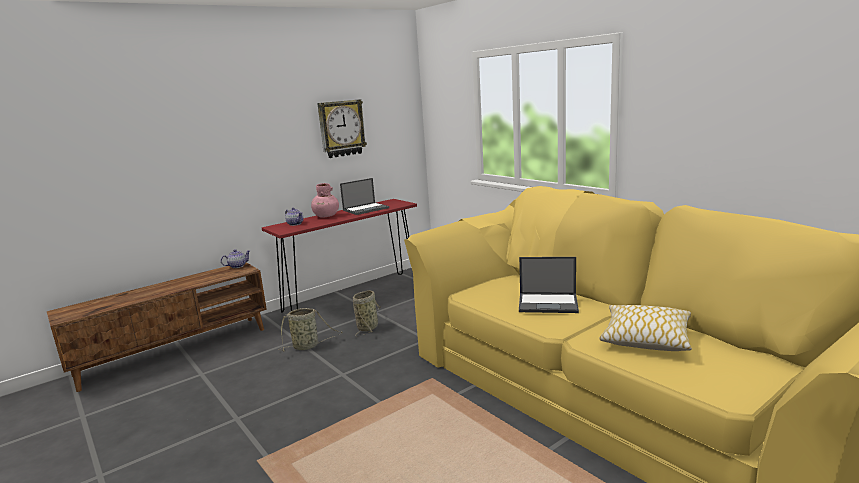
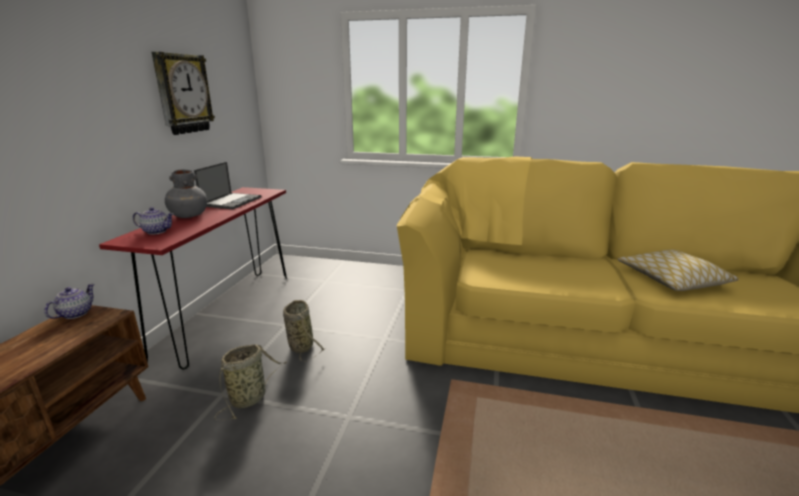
camera: 40 degrees left, 5 degrees up
pink vase [311,183,339,218] -> grey vase [165,170,207,218]
laptop [519,257,579,313] -> none

